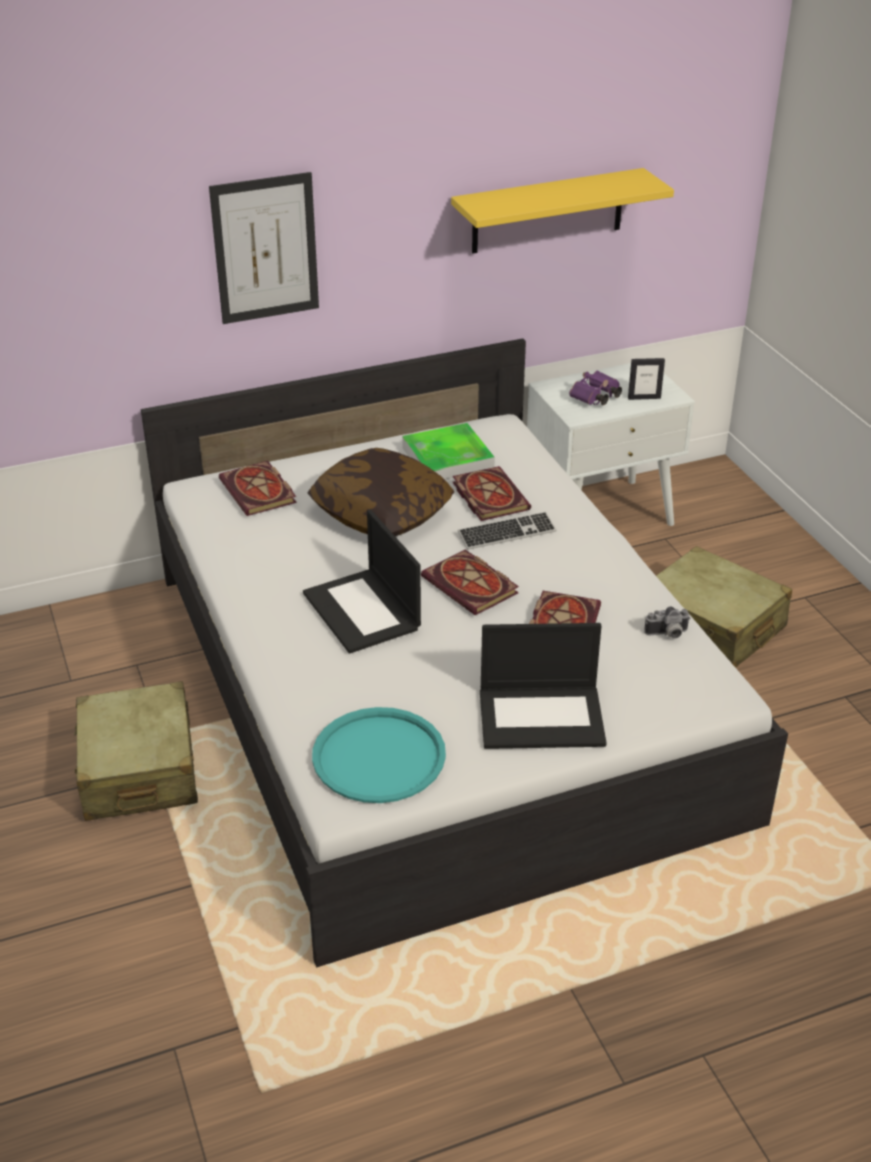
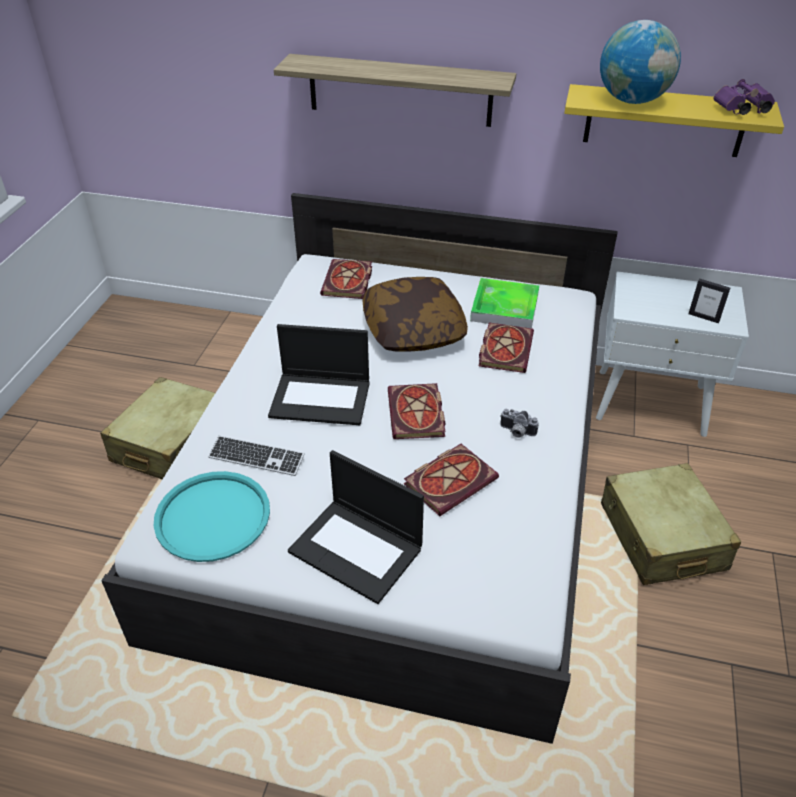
camera: 35 degrees right, 5 degrees up
picture [209,172,319,324] -> shelf [274,54,516,127]
laptop [303,510,421,654] -> laptop turned 90 degrees counterclockwise [268,324,370,425]
keyboard [458,512,556,550] -> keyboard moved to [208,435,305,476]
purple binoculars [569,371,622,405] -> purple binoculars moved to [714,79,775,115]
camera [644,606,691,638] -> camera moved to [500,409,539,438]
none -> globe [600,20,681,104]

